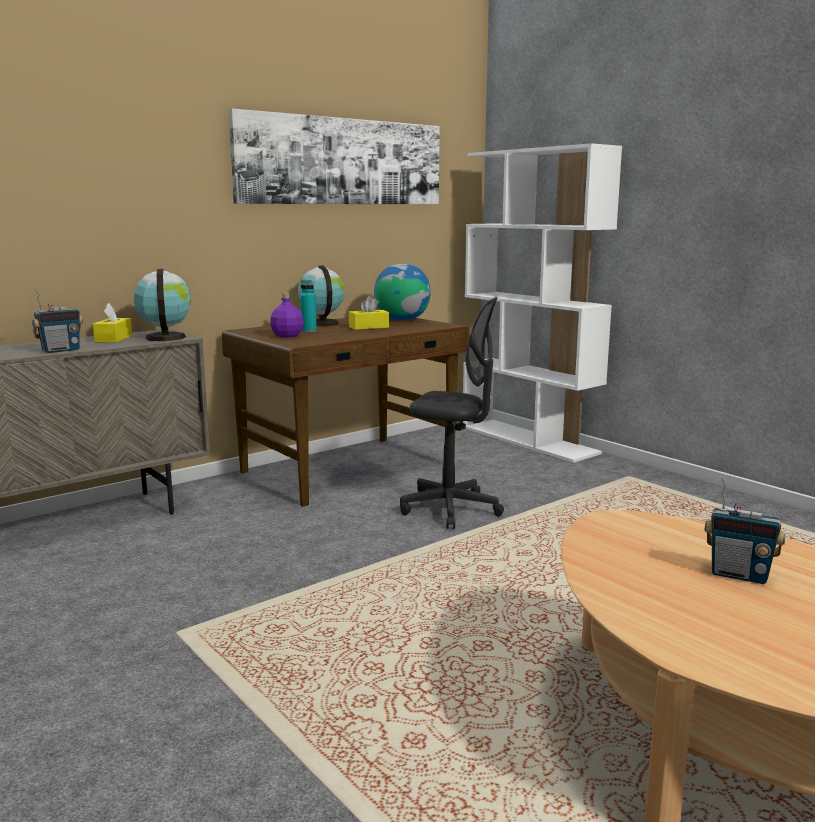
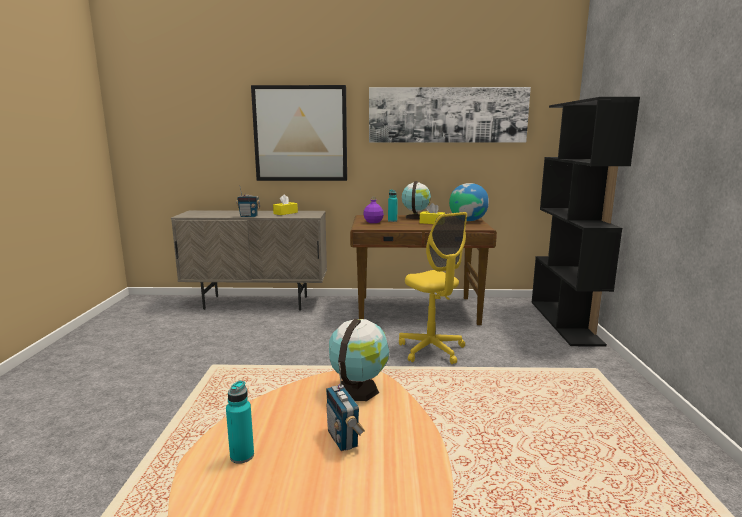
camera: 40 degrees right, 0 degrees up
globe [134,269,191,341] -> globe moved to [329,319,390,401]
grey office chair [400,297,504,529] -> yellow office chair [399,212,467,364]
white bookcase [463,143,622,463] -> black bookcase [532,97,640,347]
none -> turquoise bottle [226,381,254,464]
none -> picture [251,85,347,181]

